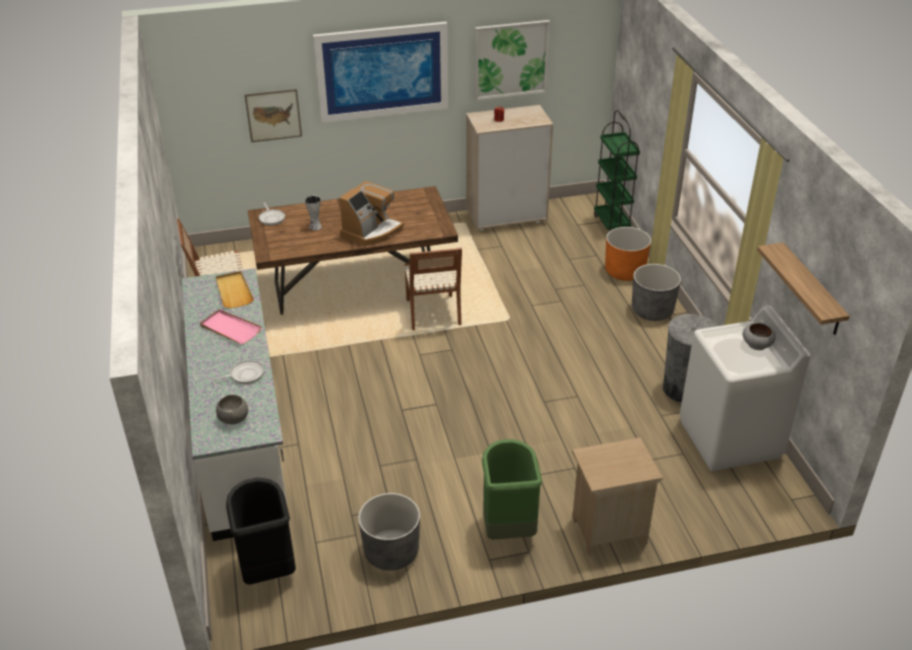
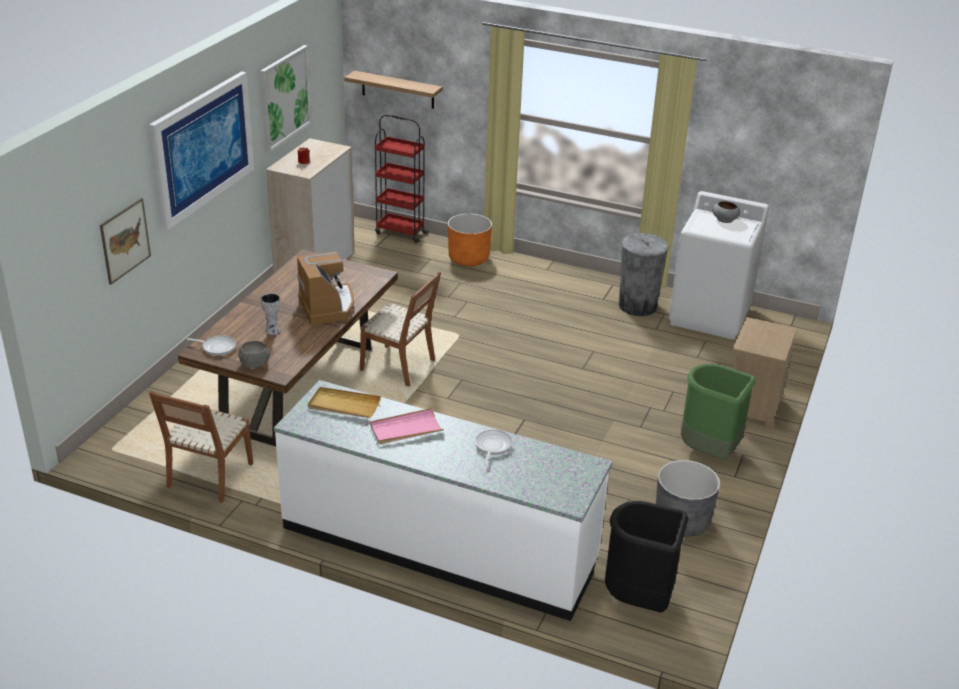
camera: 55 degrees left, 5 degrees down
grey bowl [216,395,248,424] -> grey bowl moved to [238,341,270,368]
green cart [594,110,640,231] -> red cart [375,115,429,243]
grey planter [632,264,681,321] -> none
shelf [757,242,850,335] -> shelf moved to [344,71,443,109]

